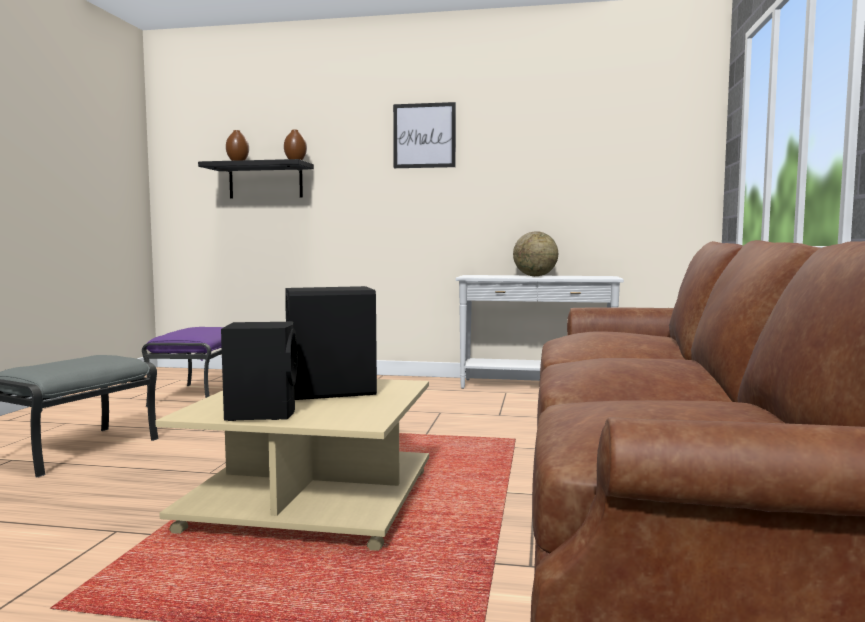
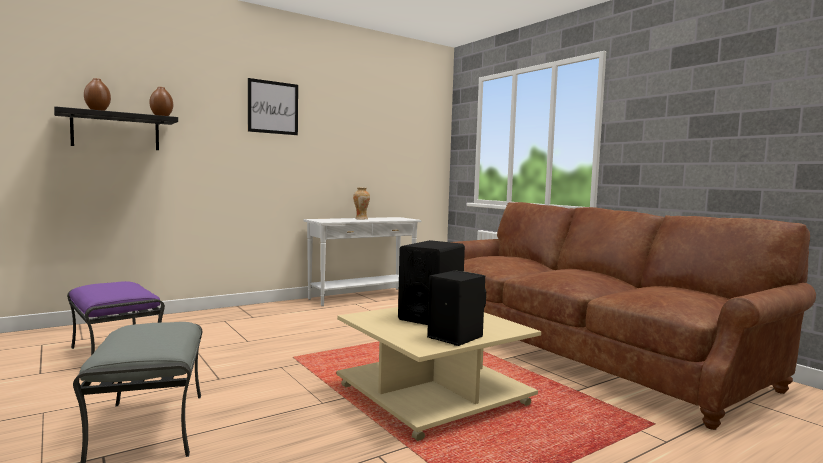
camera: 45 degrees left, 0 degrees up
globe [513,231,558,276] -> vase [353,187,370,219]

